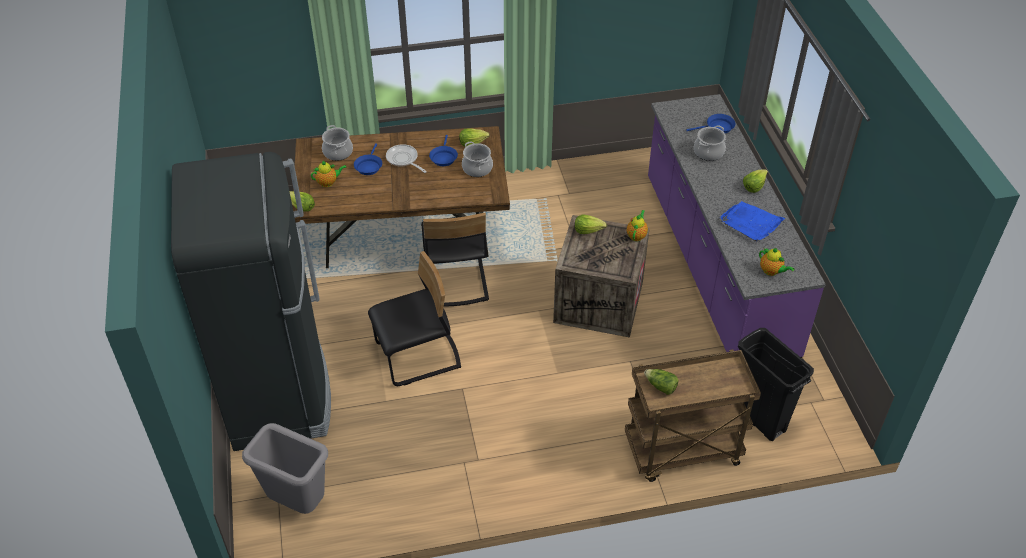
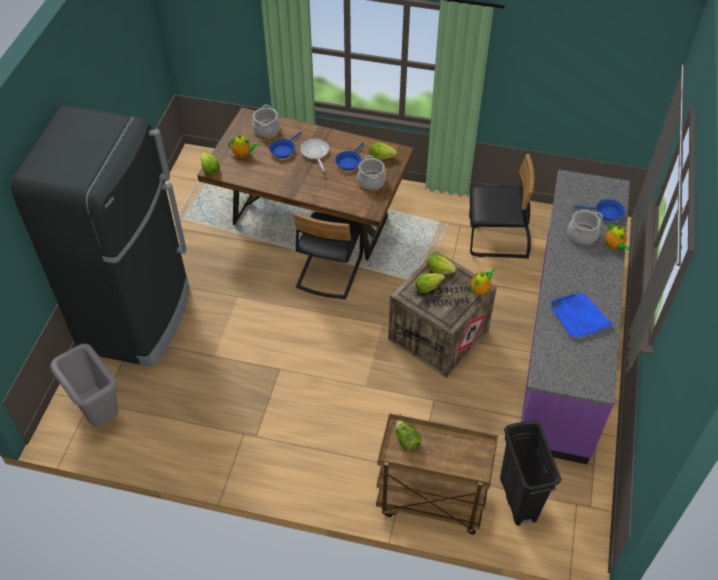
camera: 25 degrees right, 5 degrees up
black chair [368,251,461,386] -> black chair moved to [469,154,535,259]
lettuce [743,169,768,193] -> lettuce moved to [415,273,445,293]
teapot [759,248,794,276] -> teapot moved to [605,223,630,250]

